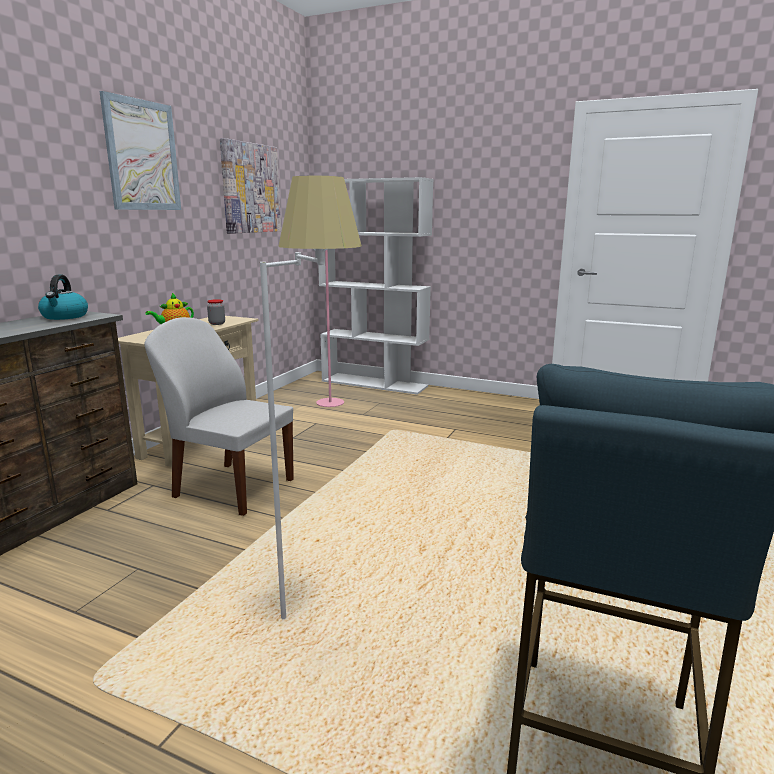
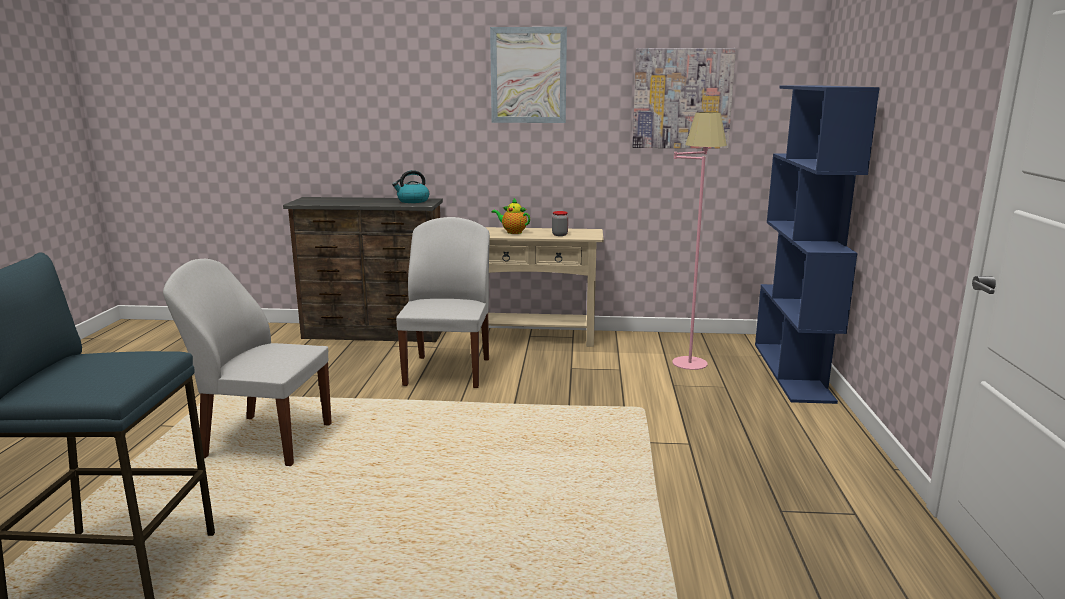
camera: 70 degrees right, 0 degrees up
white floor lamp [260,176,362,619] -> white chair [163,259,332,466]
white bookcase [318,177,433,395] -> blue bookcase [755,86,880,404]

